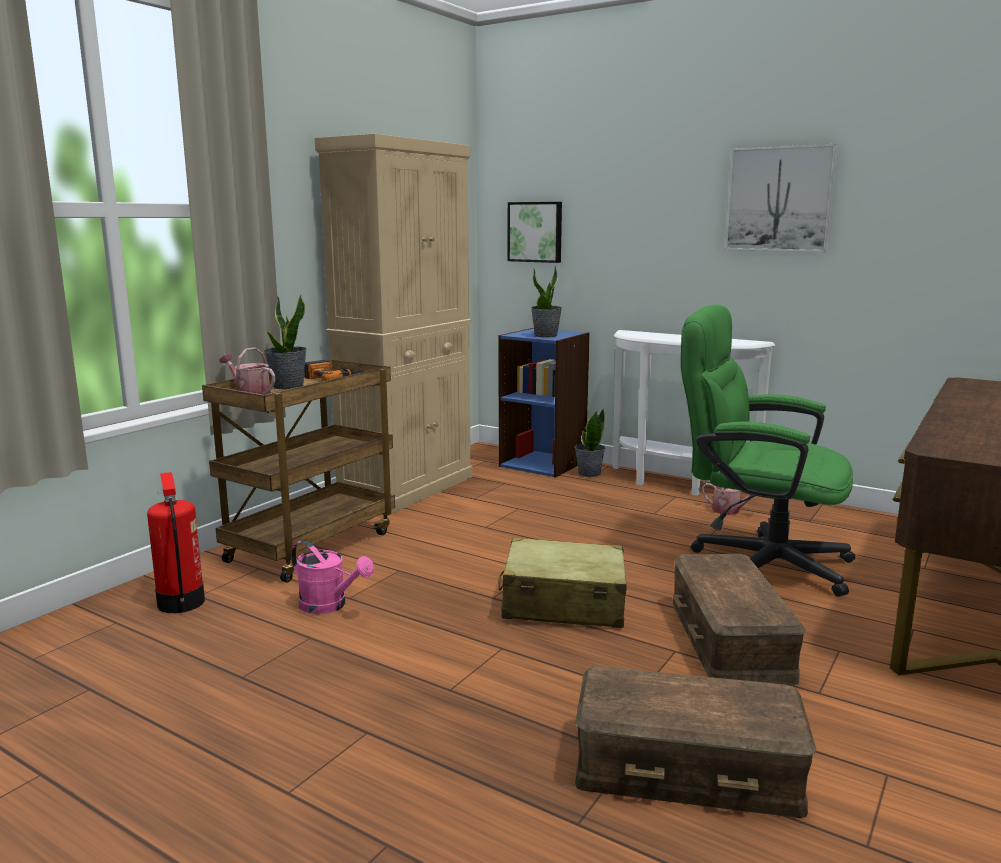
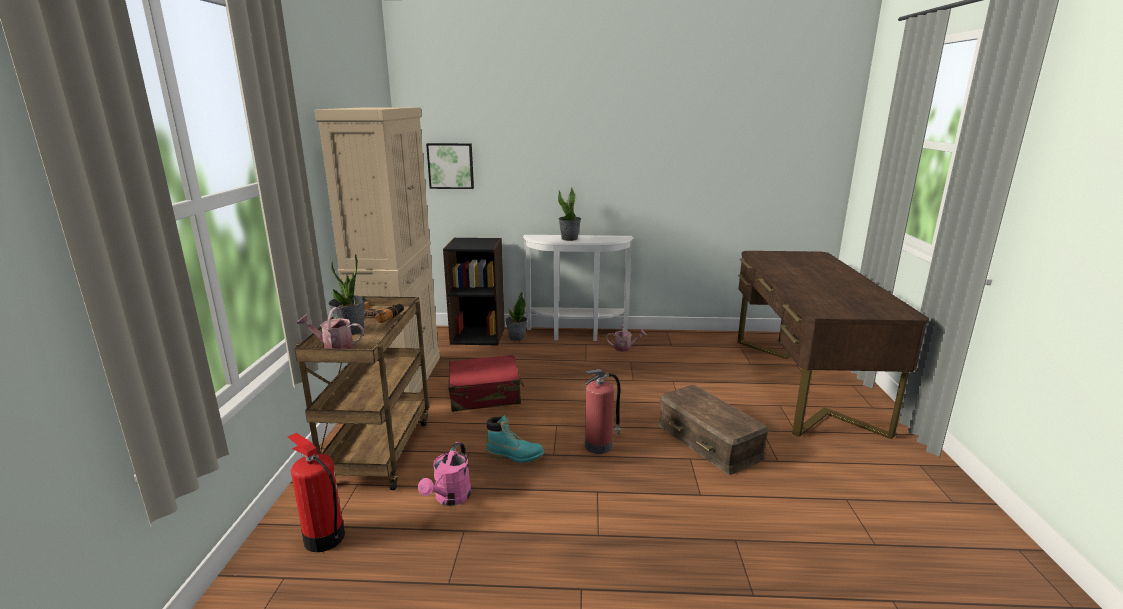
camera: 30 degrees left, 5 degrees up
pink watering can [291,540,374,614] -> pink watering can turned 105 degrees clockwise [418,442,471,506]
beige suitcase [498,537,627,628] -> fire extinguisher [585,369,621,454]
blue bookcase [499,328,590,478] -> black bookcase [443,237,505,346]
potted plant [531,265,562,338] -> potted plant moved to [558,188,581,241]
brown storage box [575,666,816,818] -> none
green office chair [681,304,855,597] -> none
picture [724,144,838,252] -> none
none -> red suitcase [448,355,524,412]
none -> turquoise boot [485,415,544,463]

